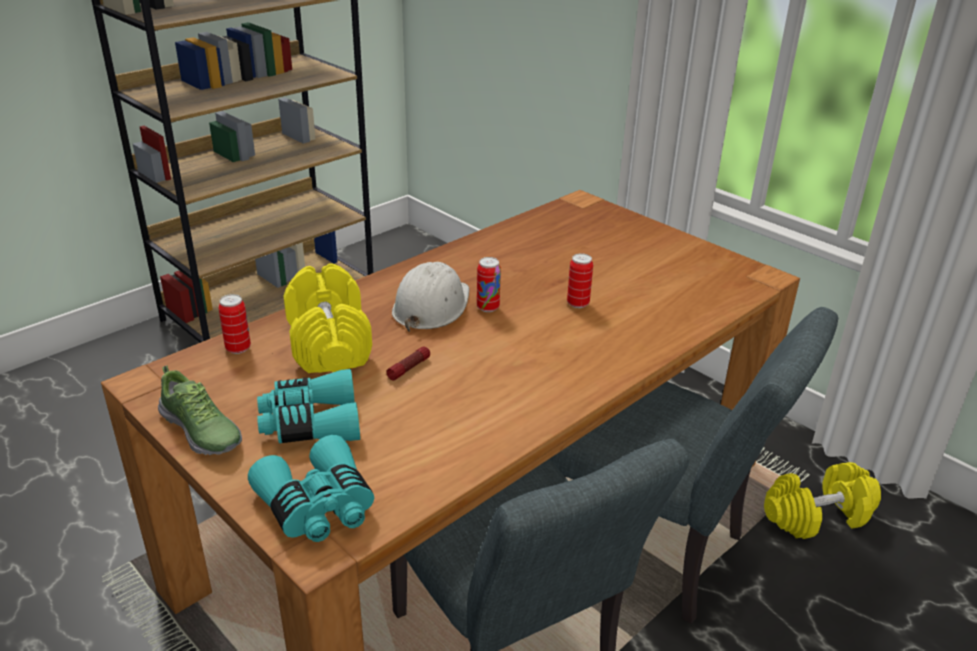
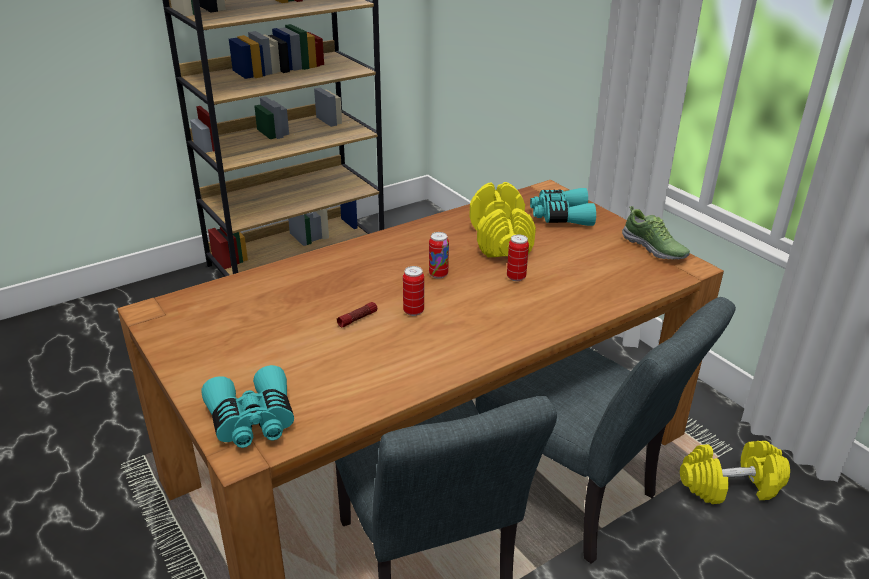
camera: 10 degrees right, 0 degrees up
shoe [158,365,242,455] -> shoe moved to [622,206,690,260]
can [218,294,251,354] -> can moved to [403,266,424,316]
turquoise binoculars [257,369,360,443] -> turquoise binoculars moved to [530,188,596,226]
yellow dumbbell [284,264,372,373] -> yellow dumbbell moved to [469,182,536,257]
white hard hat [392,262,469,332] -> none

